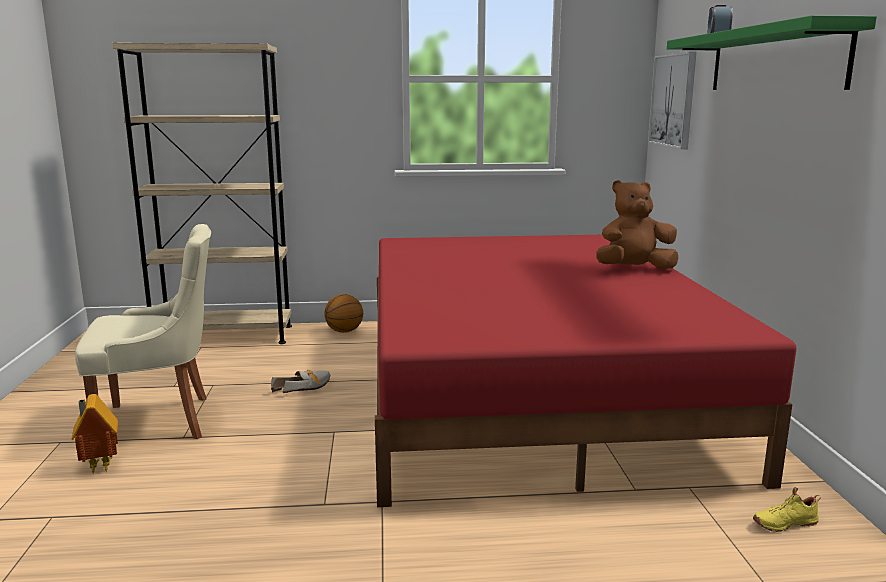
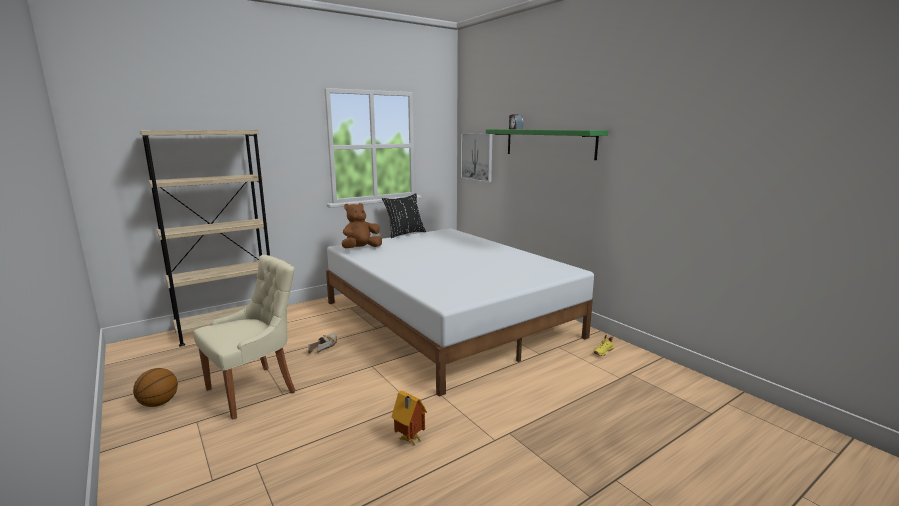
camera: 30 degrees left, 0 degrees up
toy house [72,394,118,474] -> toy house moved to [391,391,427,445]
basketball [324,294,363,333] -> basketball moved to [133,368,178,407]
red bed [375,235,796,507] -> white bed [326,228,594,397]
brown plush toy [596,180,678,269] -> brown plush toy moved to [342,203,382,248]
none -> black pillow [382,193,426,238]

